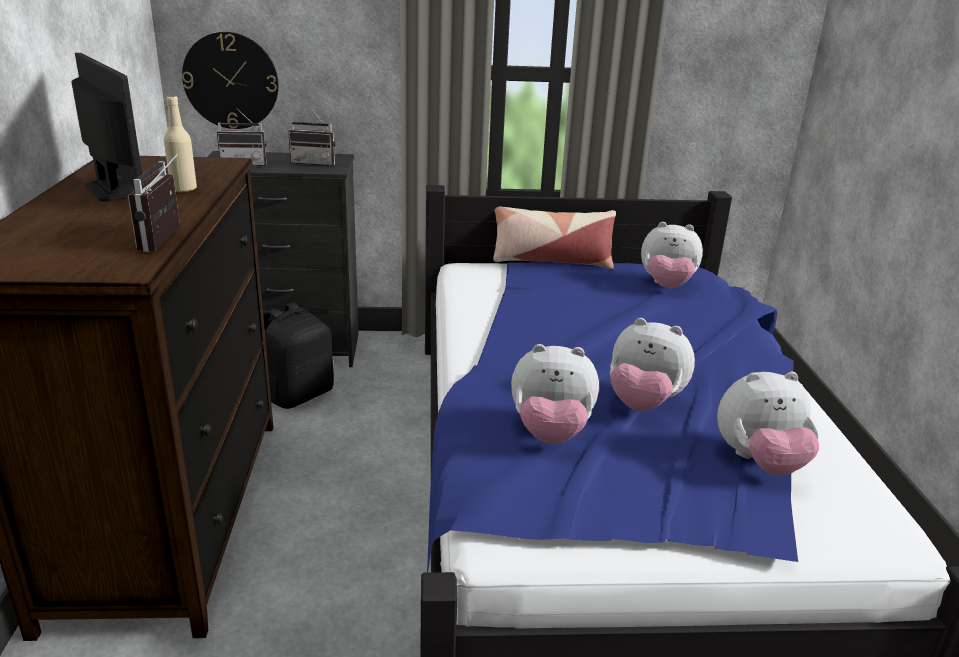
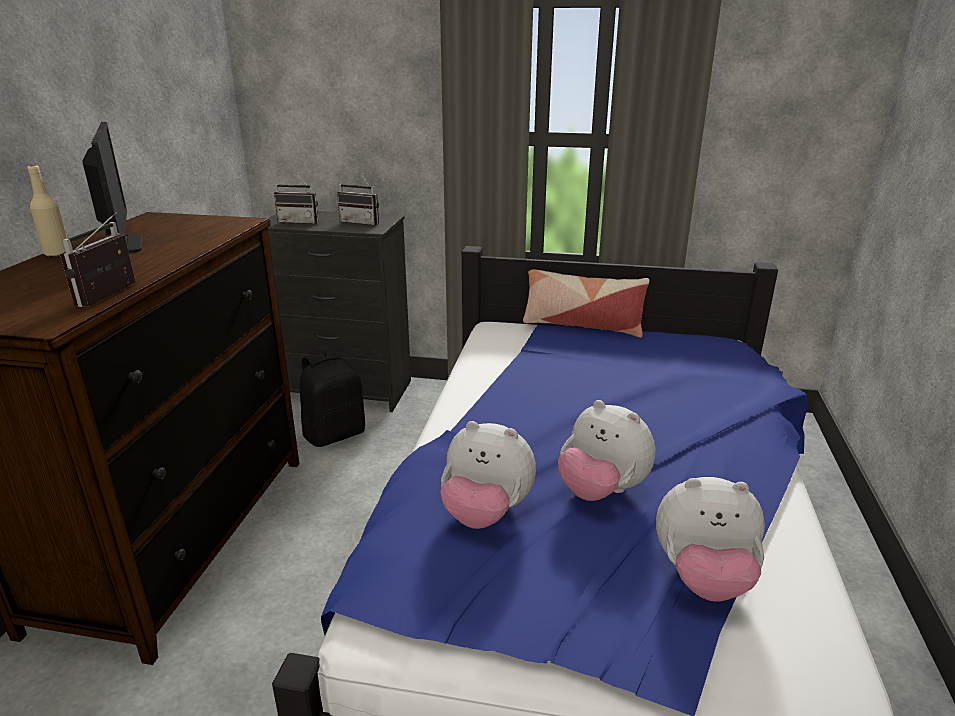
camera: 15 degrees right, 0 degrees up
beige bottle [164,96,197,192] -> beige bottle moved to [27,165,67,257]
wall clock [182,32,279,129] -> none
plush toy [641,222,703,289] -> none

